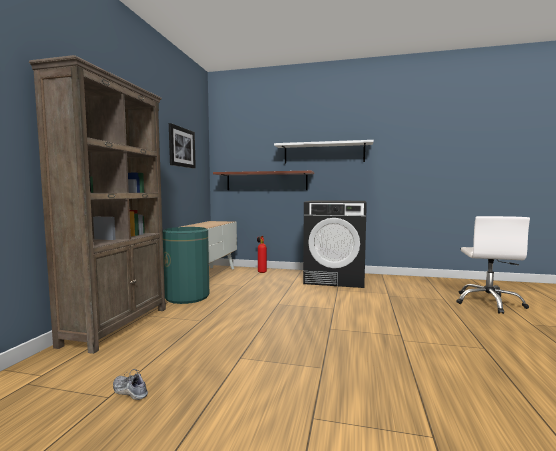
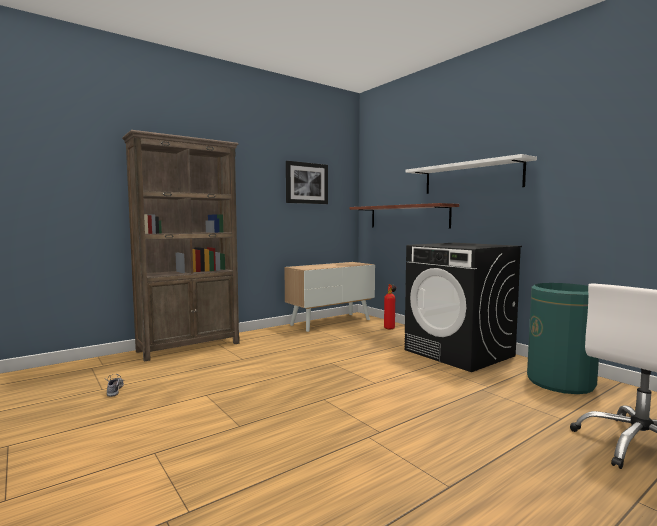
camera: 40 degrees right, 0 degrees up
green trash can [163,227,209,304] -> green trash can moved to [527,283,599,394]

